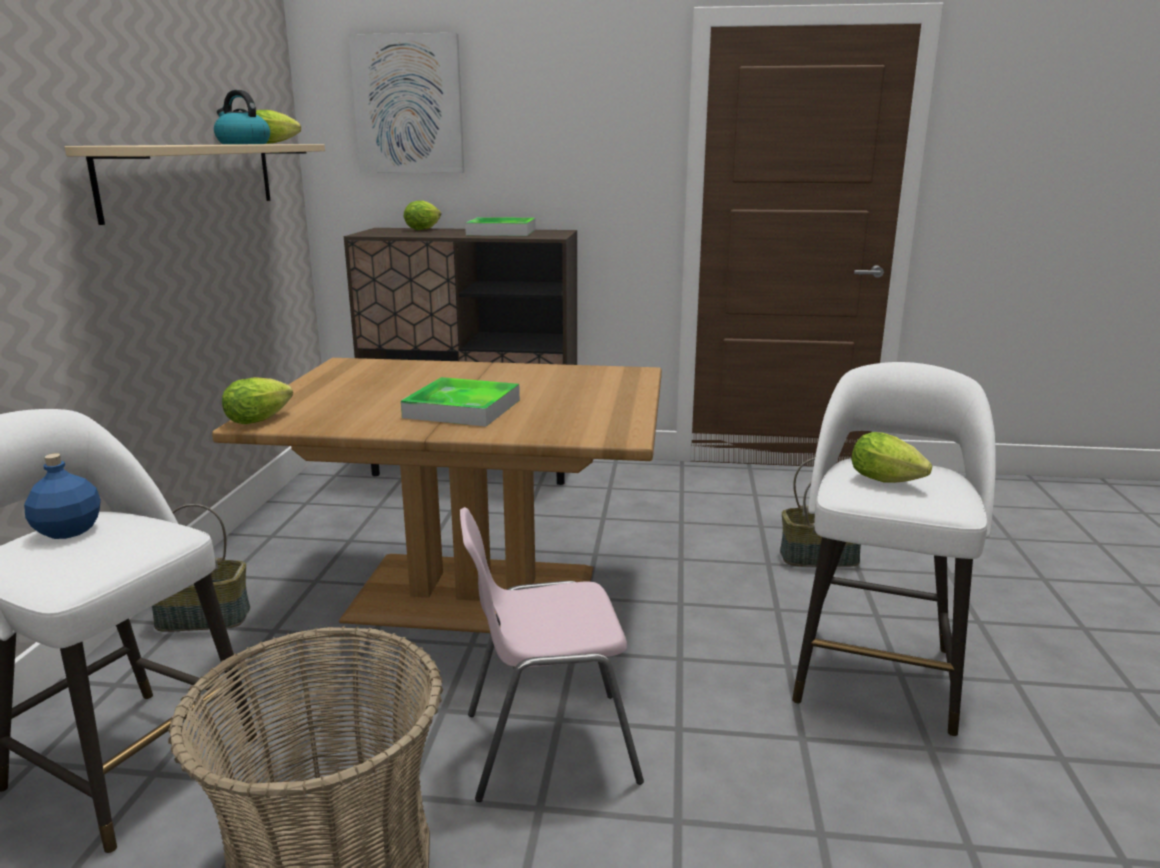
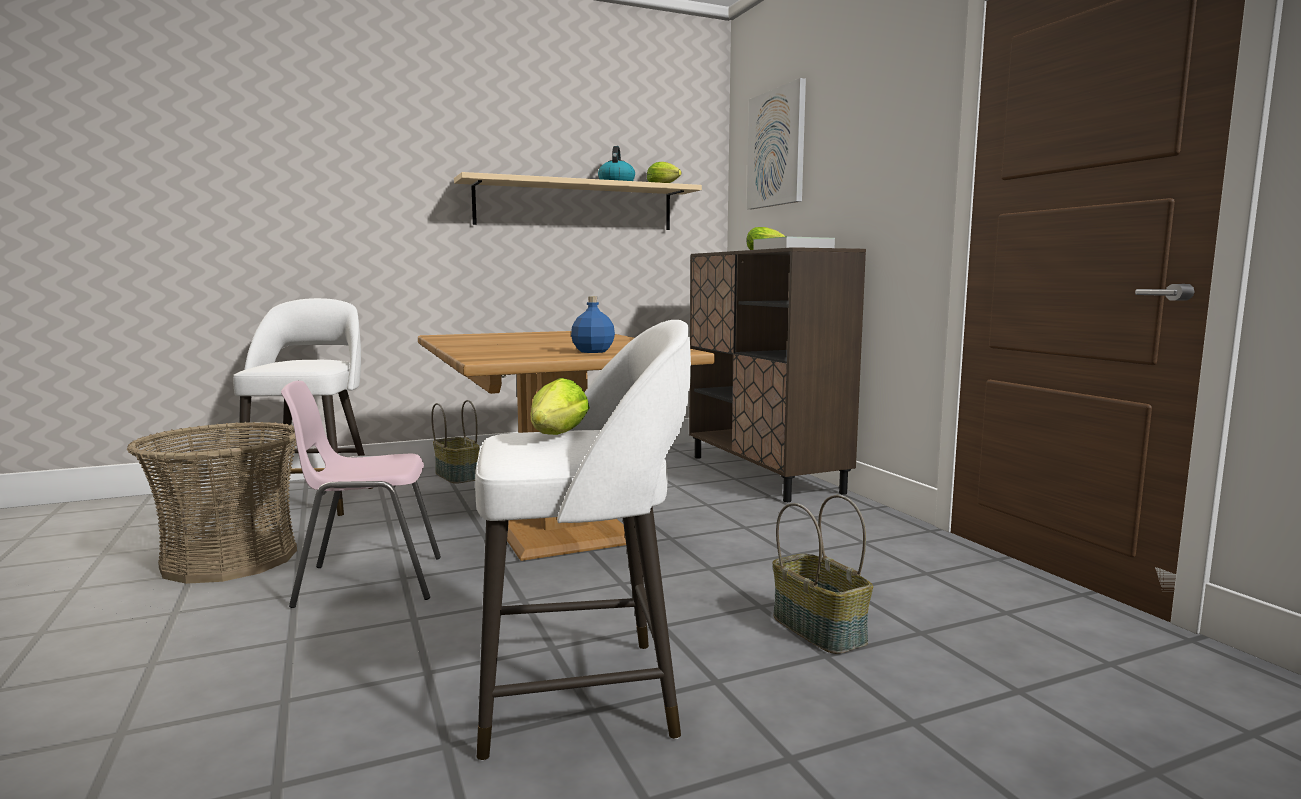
camera: 60 degrees right, 10 degrees down
blue bottle [24,454,101,539] -> blue bottle moved to [571,296,615,353]
lettuce [222,377,293,424] -> none
tray [401,377,520,427] -> none
pink chair [460,507,644,802] -> pink chair turned 60 degrees counterclockwise [281,381,441,608]

